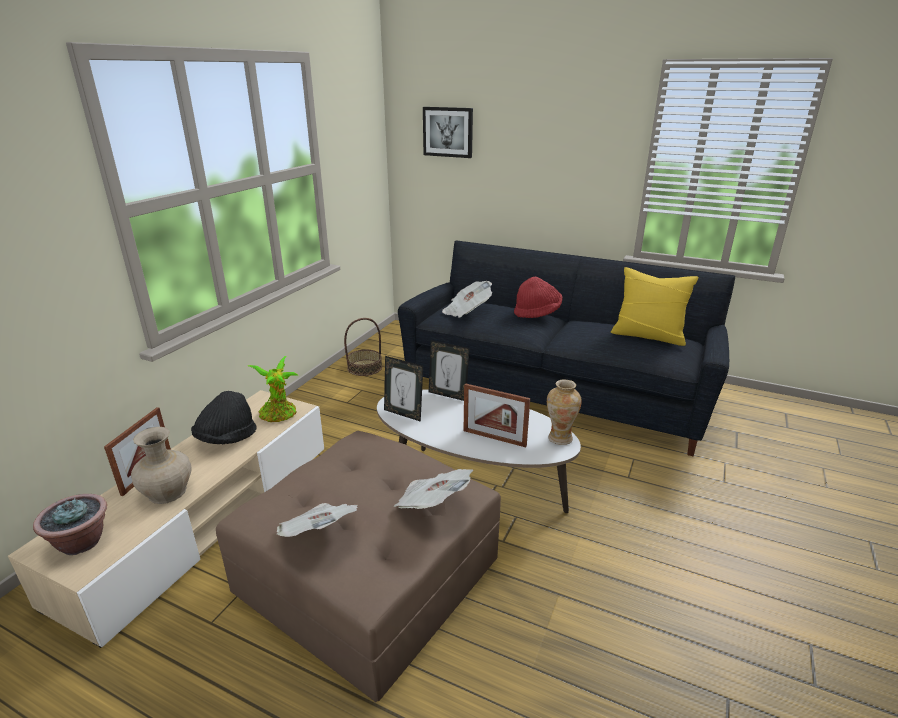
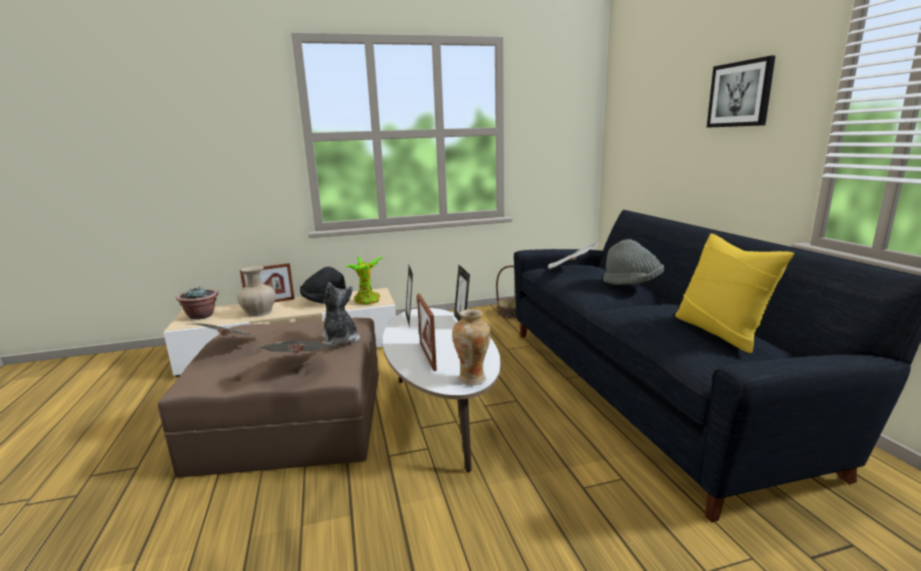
camera: 50 degrees right, 10 degrees down
picture [423,107,473,158] -> picture moved to [707,56,775,128]
red hat [514,277,562,318] -> grey hat [603,239,664,285]
none -> plush toy [322,282,360,347]

